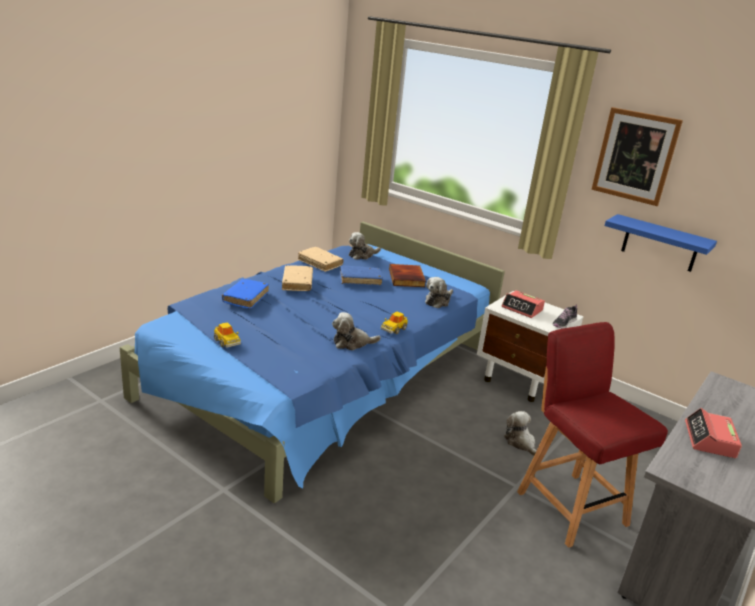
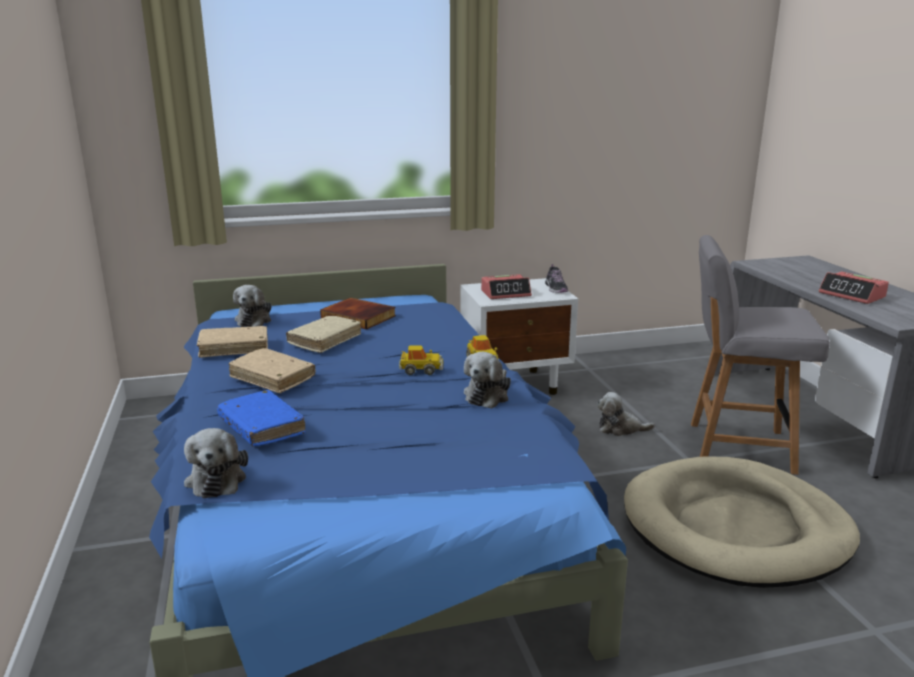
camera: 50 degrees left, 5 degrees down
toy car [214,322,241,348] -> toy car moved to [399,345,443,375]
blue book [340,266,383,286] -> beige book [286,316,361,353]
plush toy [425,277,453,308] -> plush toy moved to [184,428,248,498]
red chair [517,322,668,548] -> grey chair [691,235,830,475]
picture [591,107,683,206] -> none
blue shelf [604,214,717,272] -> none
none -> beige dog bed [624,456,860,588]

